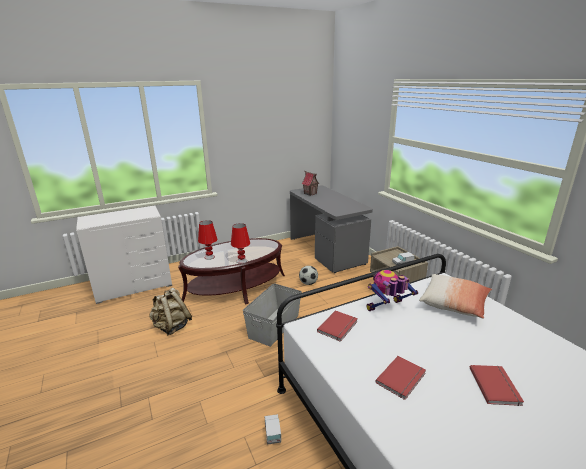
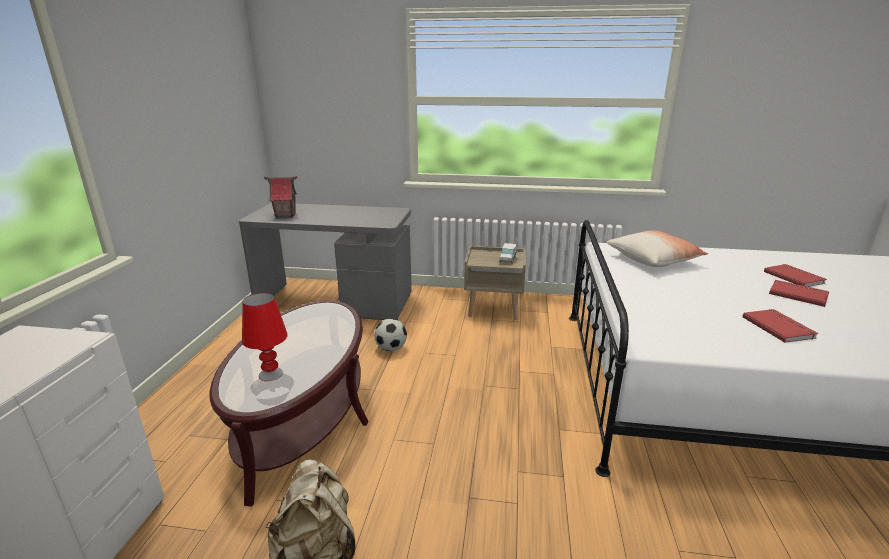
camera: 55 degrees left, 0 degrees up
red table lamp [231,223,250,264] -> none
grey storage box [243,283,302,347] -> none
toy truck [265,414,281,445] -> none
red book [317,310,358,342] -> red book moved to [764,264,827,287]
toy robot [367,270,418,311] -> none

